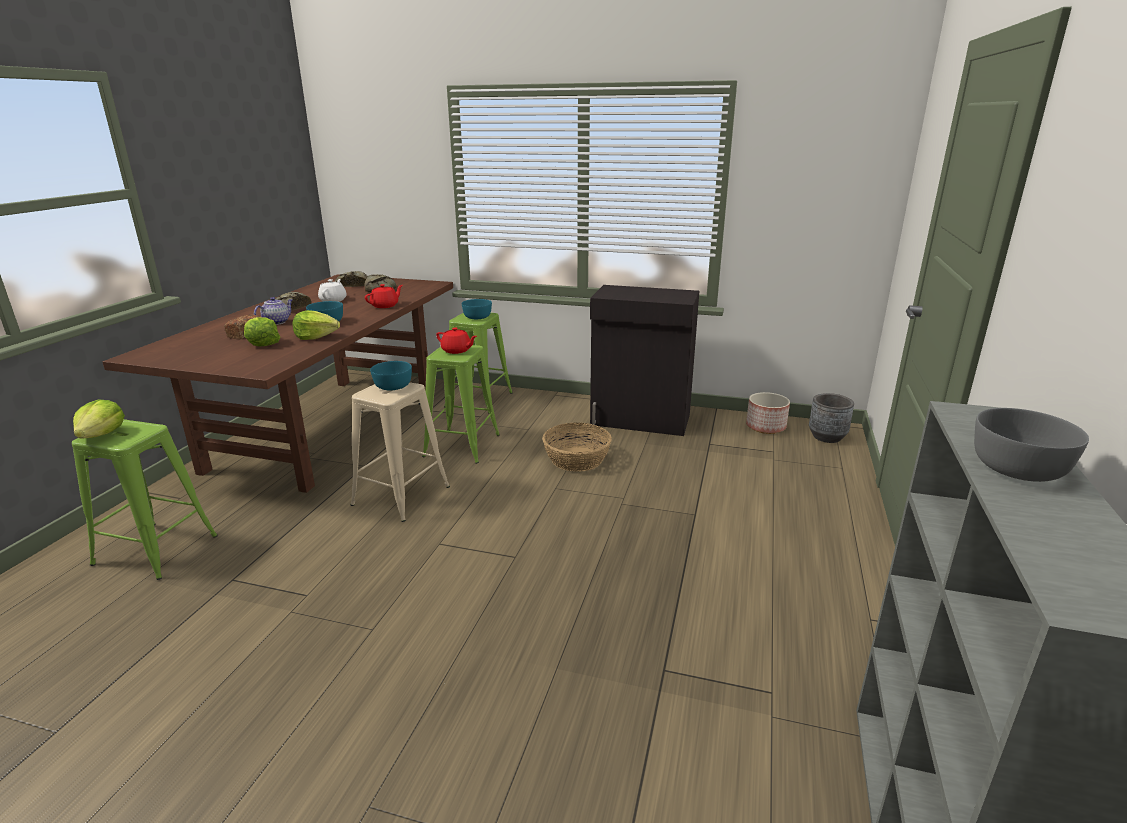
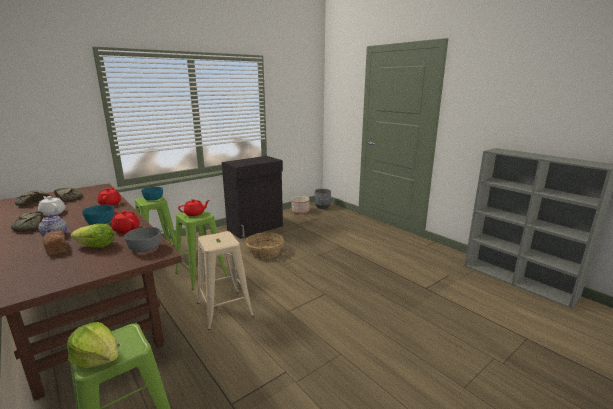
camera: 55 degrees left, 5 degrees down
lettuce [293,310,340,340] -> red teapot [111,210,140,233]
turquoise bowl [370,361,412,390] -> none
grey bowl [974,408,1089,482] -> grey bowl moved to [124,227,161,253]

